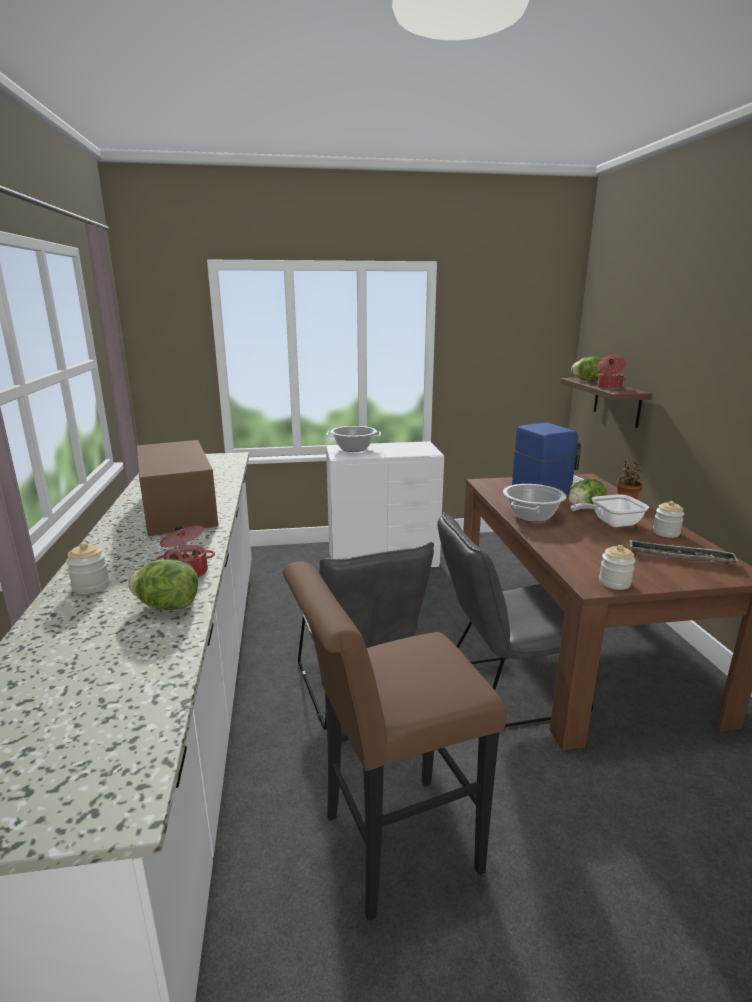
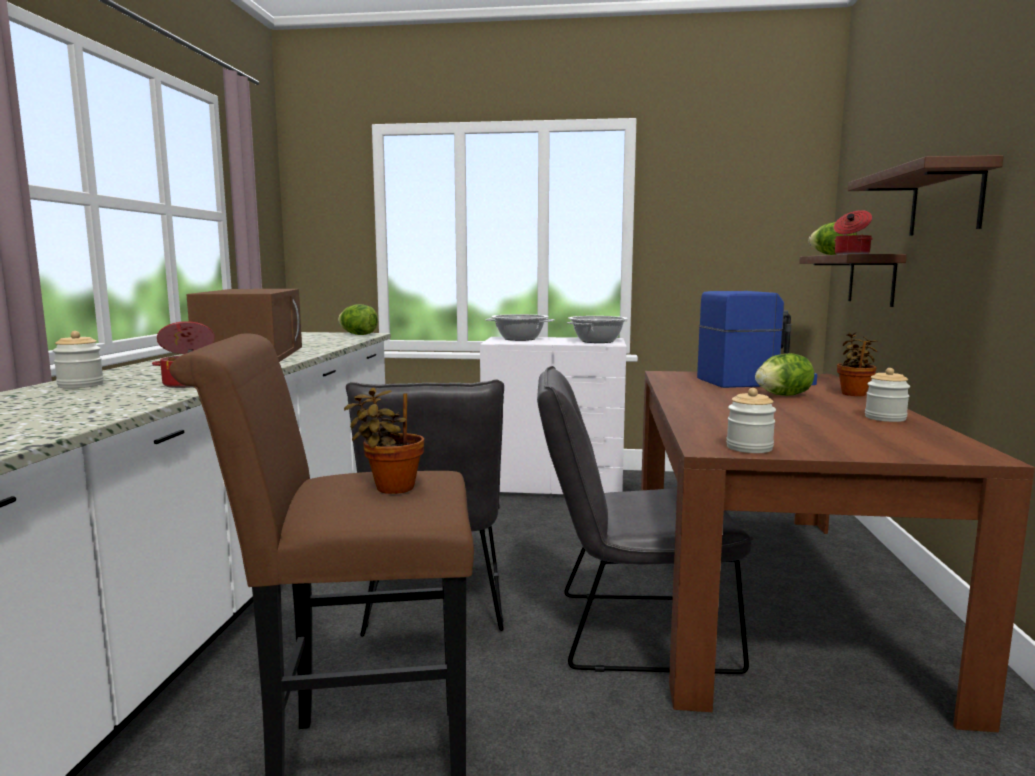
camera: 15 degrees right, 10 degrees down
lettuce [128,559,198,610] -> lettuce moved to [338,304,378,335]
cooking pot [503,484,566,522] -> cooking pot moved to [567,316,628,343]
frying pan [571,494,649,527] -> none
tray [630,540,738,564] -> none
none -> potted plant [344,388,424,494]
none -> brown shelf [848,155,1004,236]

